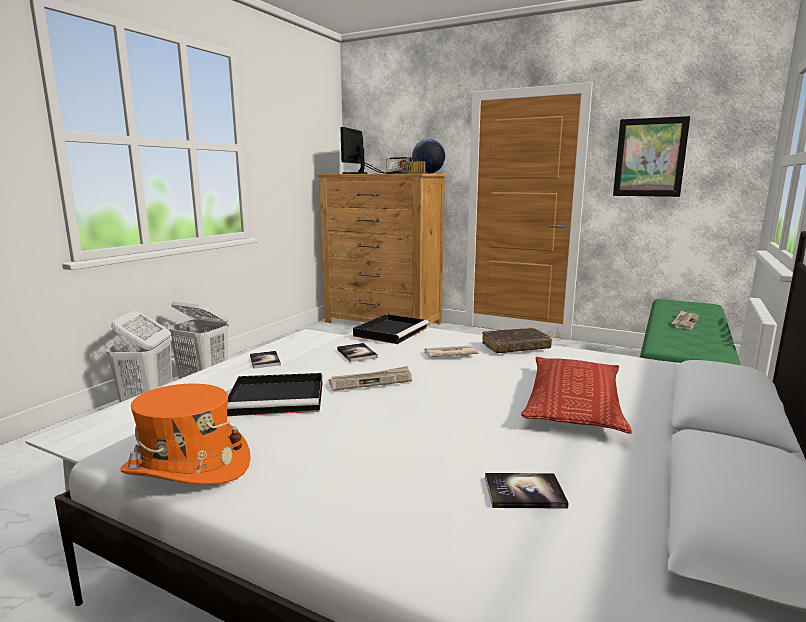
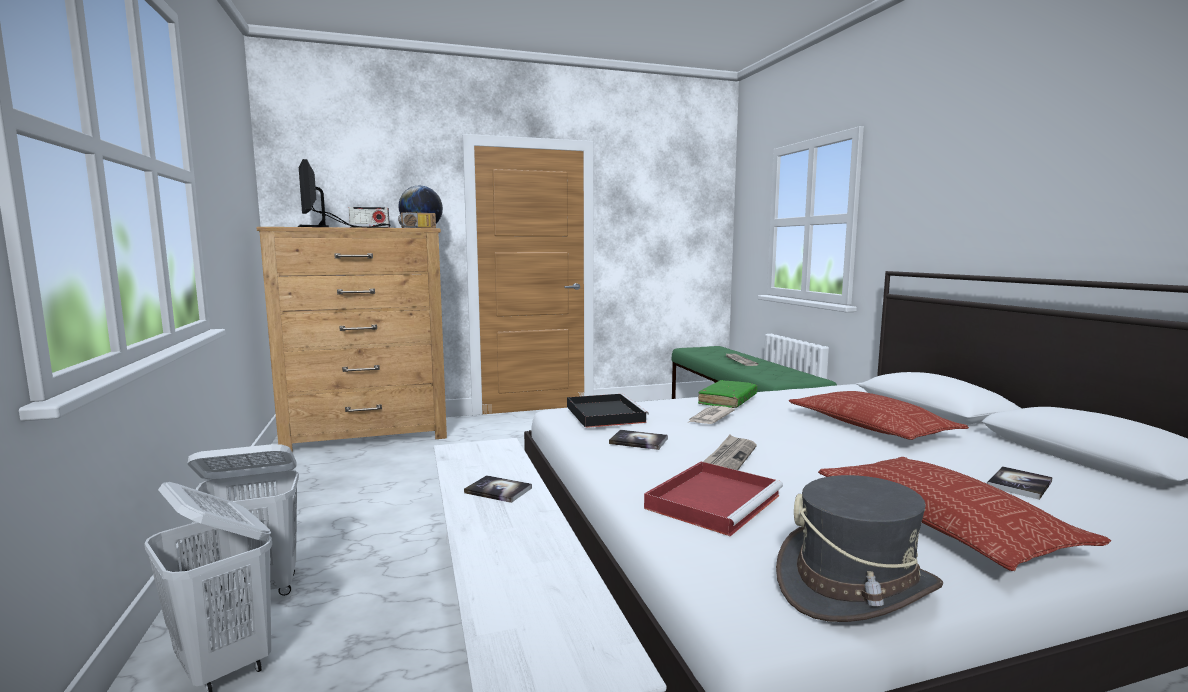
camera: 45 degrees left, 5 degrees down
orange hat [121,384,251,485] -> grey hat [776,475,943,622]
black tray [227,373,322,416] -> red tray [644,462,783,536]
brown book [482,328,552,353] -> green book [698,380,757,408]
picture [613,116,690,197] -> none
none -> pillow [818,457,1111,571]

